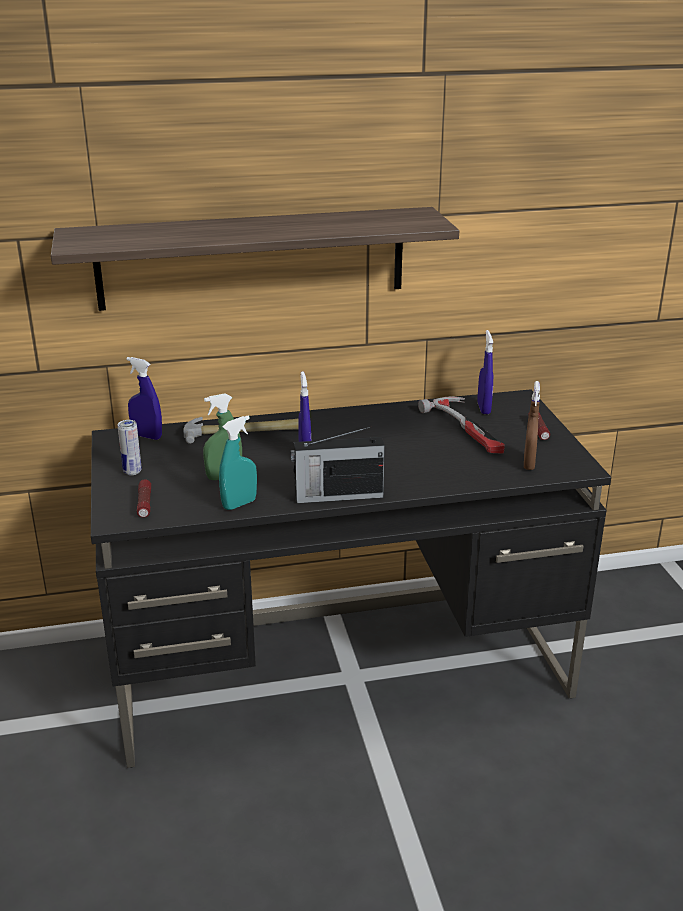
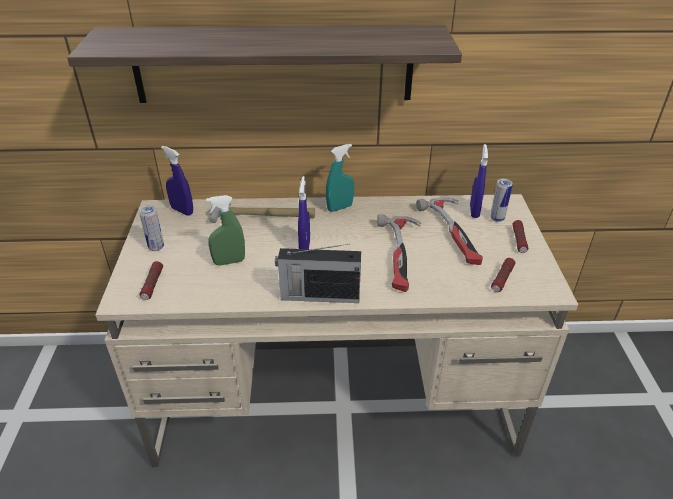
camera: 10 degrees right, 10 degrees up
black desk [91,389,611,768] -> beige desk [95,194,578,467]
turquoise spray bottle [219,416,257,510] -> turquoise spray bottle moved to [326,144,354,212]
brown spray bottle [524,381,540,470] -> flashlight [491,258,515,292]
none -> hammer [377,214,421,292]
none -> can [490,178,513,222]

